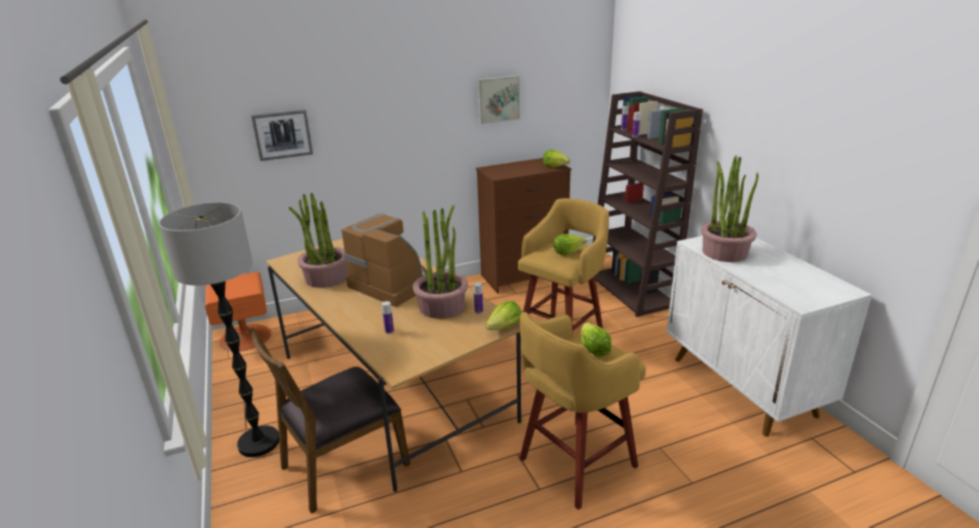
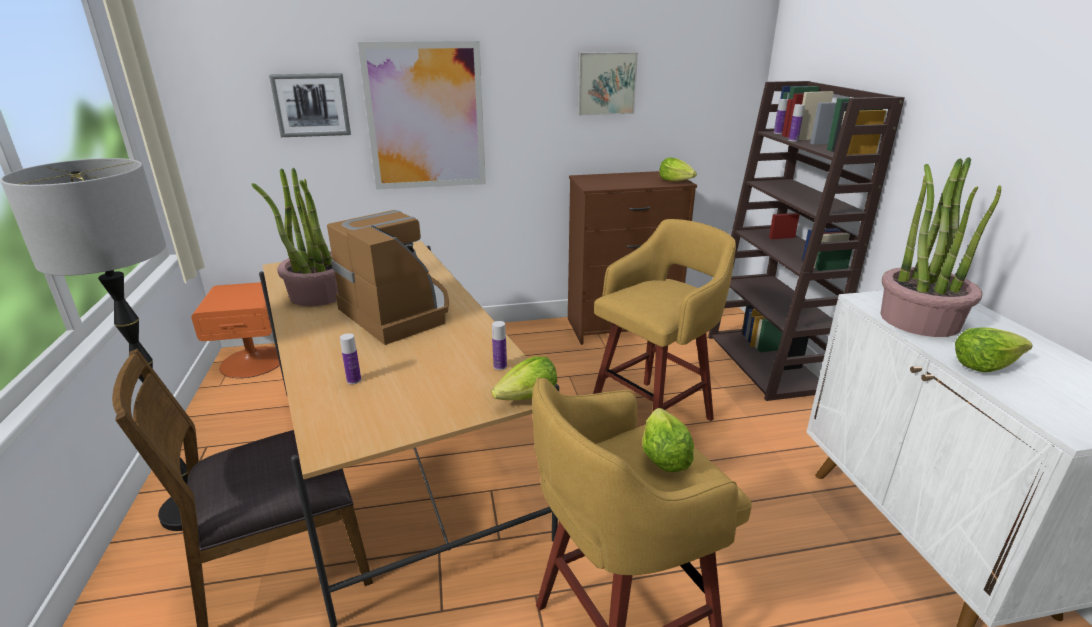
camera: 10 degrees right, 0 degrees up
potted plant [413,205,468,319] -> none
lettuce [554,234,587,255] -> lettuce moved to [955,327,1033,372]
none -> picture [358,41,486,190]

